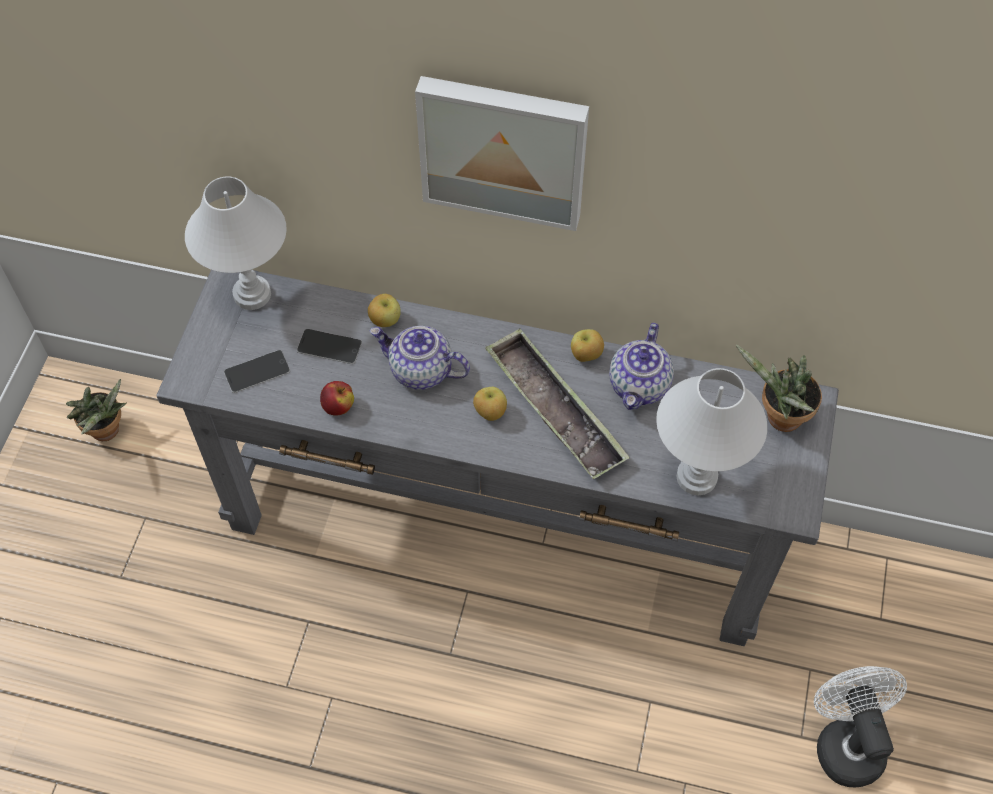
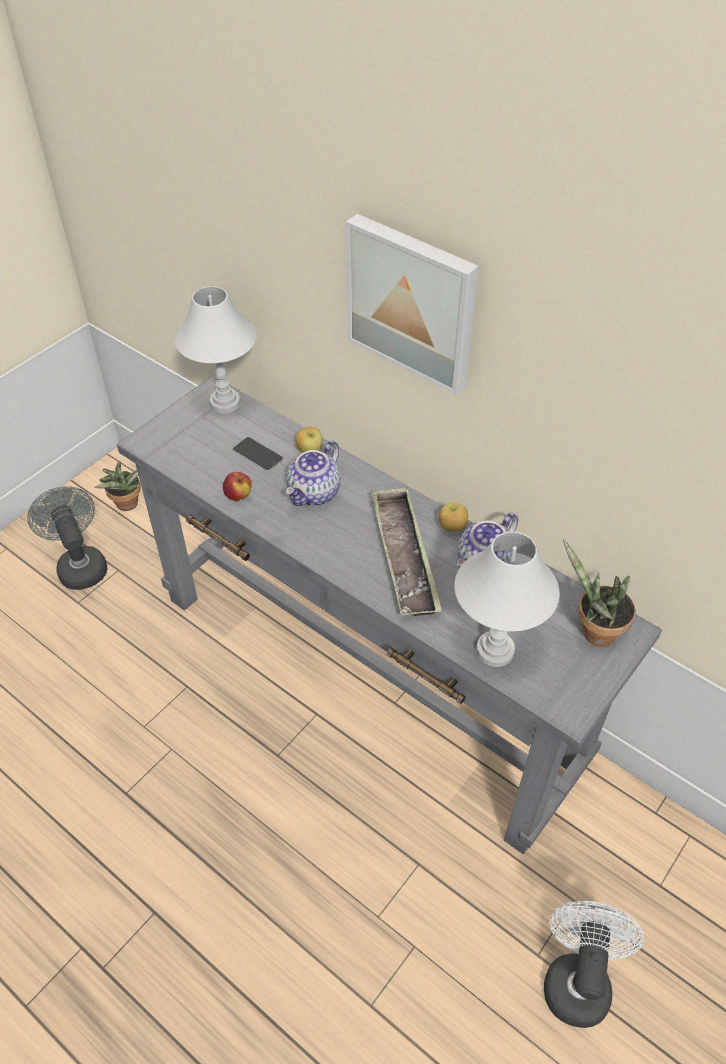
camera: 25 degrees right, 10 degrees down
phone [224,350,290,393] -> none
teapot [370,326,470,390] -> teapot turned 105 degrees counterclockwise [286,440,341,506]
apple [473,387,507,421] -> none
none -> grey fan [27,486,107,590]

